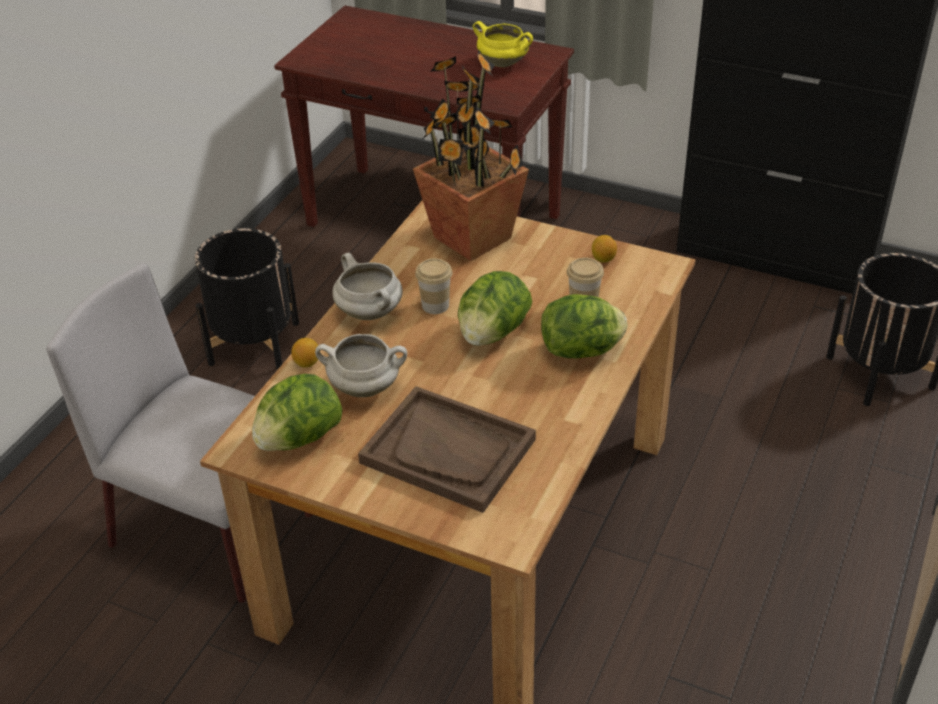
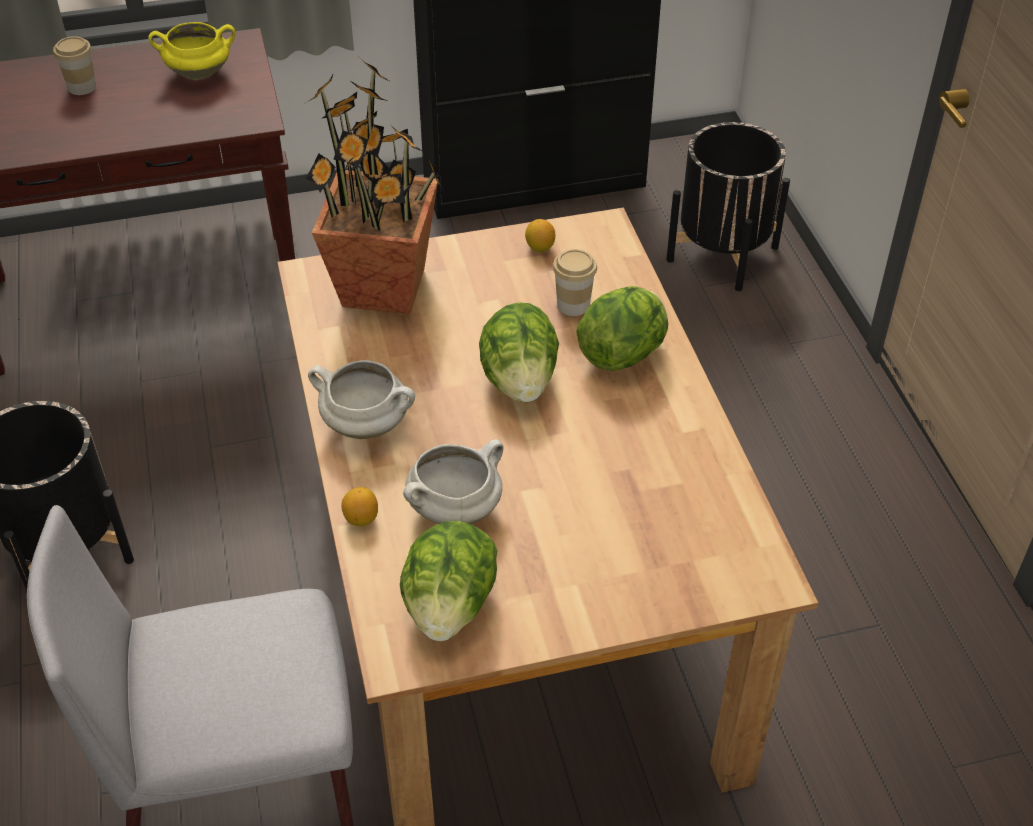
camera: 40 degrees left, 5 degrees up
brown tray [358,386,536,513] -> none
cup [415,258,452,314] -> cup moved to [53,36,96,95]

